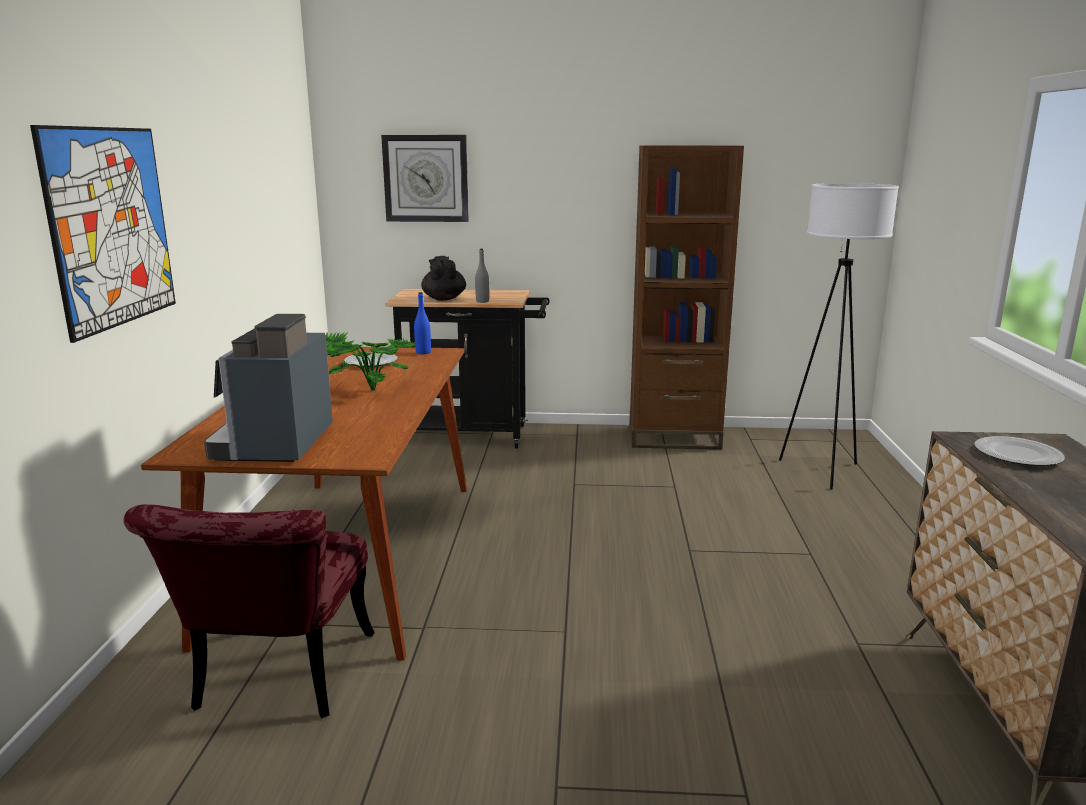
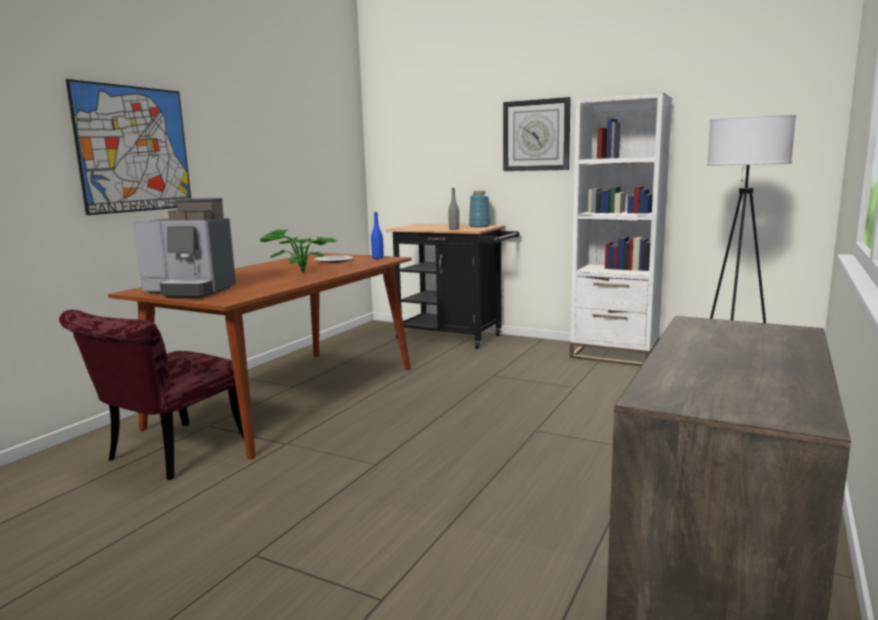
camera: 25 degrees right, 5 degrees down
coffee machine [204,314,333,462] -> coffee machine turned 105 degrees counterclockwise [133,198,236,298]
wall clock [381,135,469,222] -> wall clock moved to [503,97,571,171]
black teapot [421,256,466,301] -> none
brown bookcase [629,146,744,450] -> white bookcase [570,93,672,366]
plate [974,436,1065,466] -> none
none -> blue vase [469,191,490,227]

